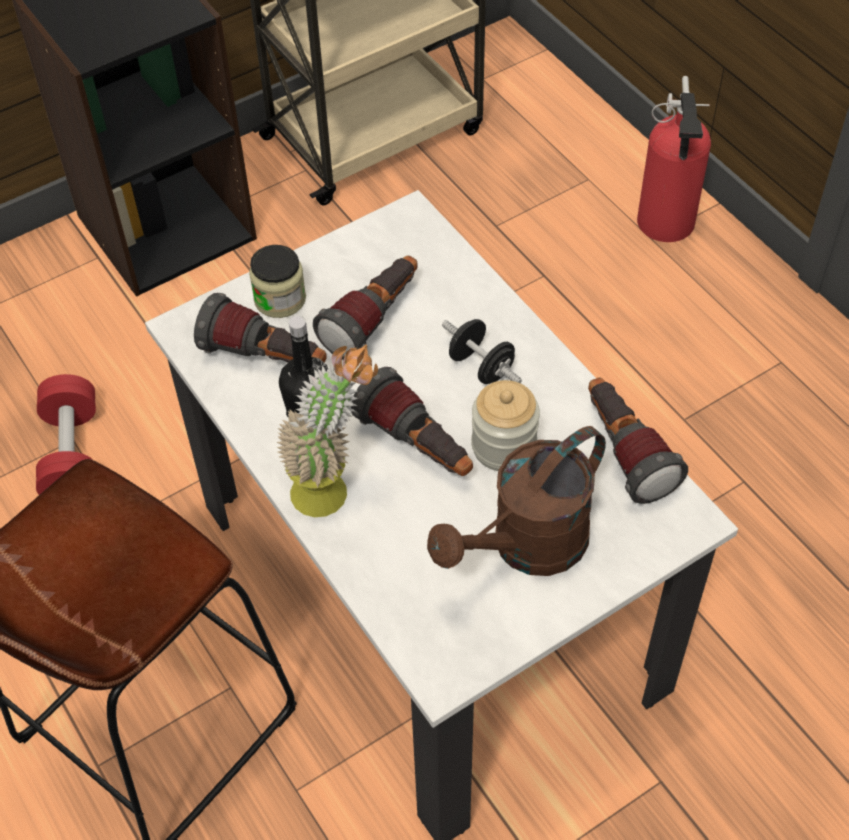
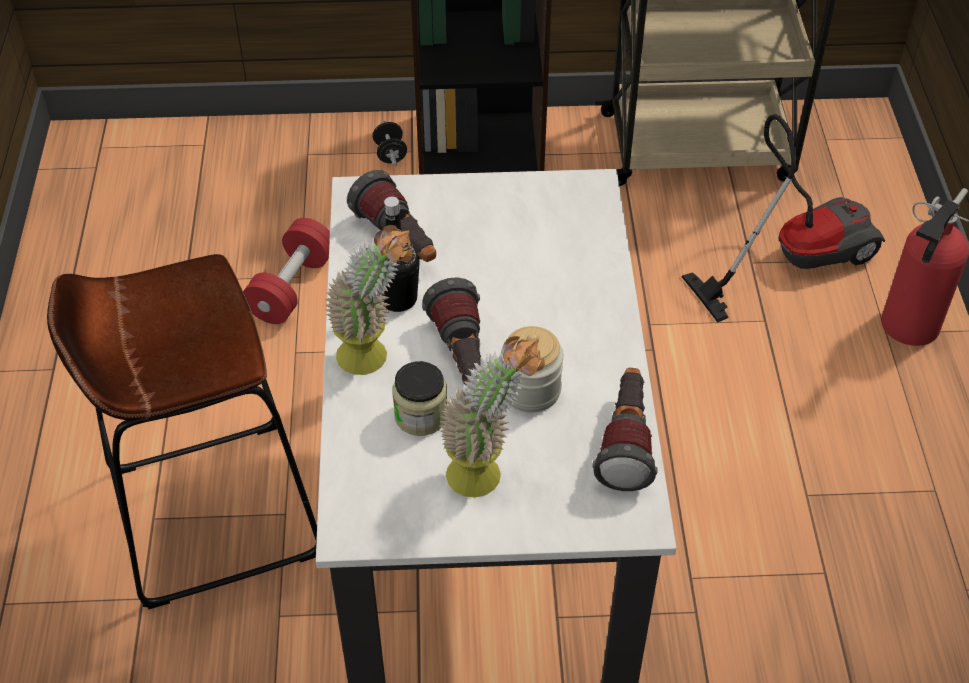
camera: 30 degrees right, 5 degrees down
jar [249,245,306,318] -> jar moved to [392,361,447,436]
flashlight [313,256,417,360] -> none
brown watering can [427,426,606,576] -> potted plant [439,336,545,498]
black dumbbell [442,319,522,384] -> black dumbbell moved to [373,120,407,166]
none -> vacuum cleaner [681,114,885,323]

